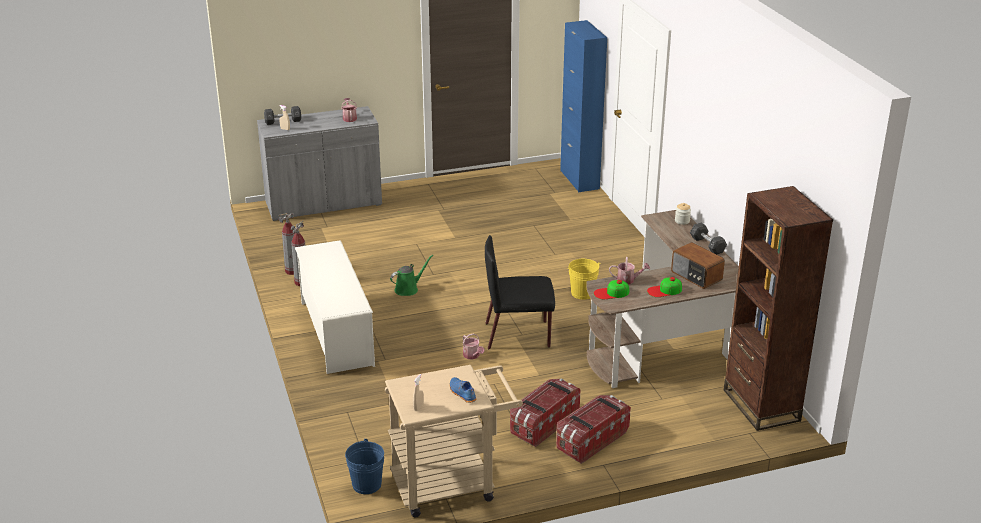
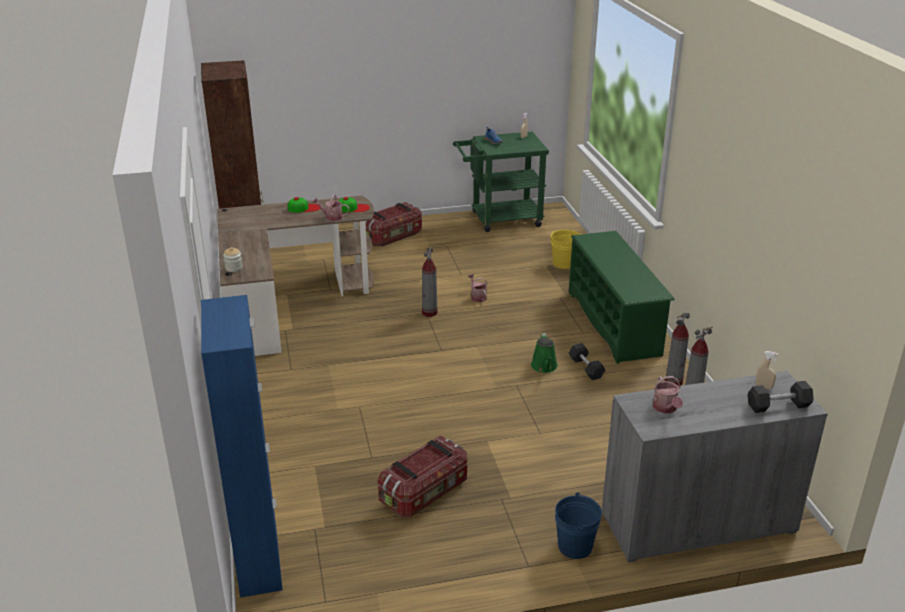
camera: 175 degrees left, 0 degrees up
white shoe rack [295,240,375,374] -> green shoe rack [569,231,674,364]
blue bucket [345,439,384,494] -> blue bucket moved to [555,492,602,559]
beige cart [385,365,523,518] -> green cart [453,132,549,232]
green watering can [390,255,433,296] -> green watering can turned 60 degrees counterclockwise [531,333,558,373]
black chair [485,235,555,349] -> fire extinguisher [422,246,438,317]
storage box [510,379,581,447] -> storage box moved to [378,436,467,517]
yellow bucket [568,259,601,300] -> yellow bucket moved to [549,230,581,269]
radio [671,242,725,289] -> none
grey dumbbell [690,223,727,254] -> grey dumbbell moved to [569,343,606,380]

